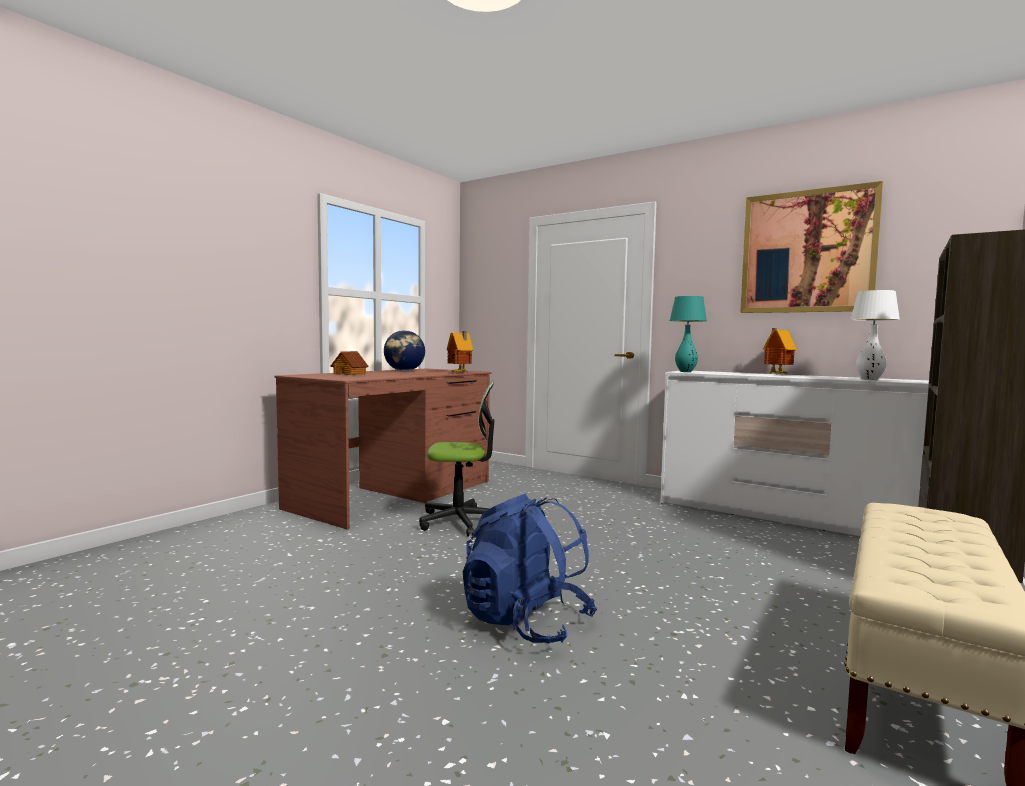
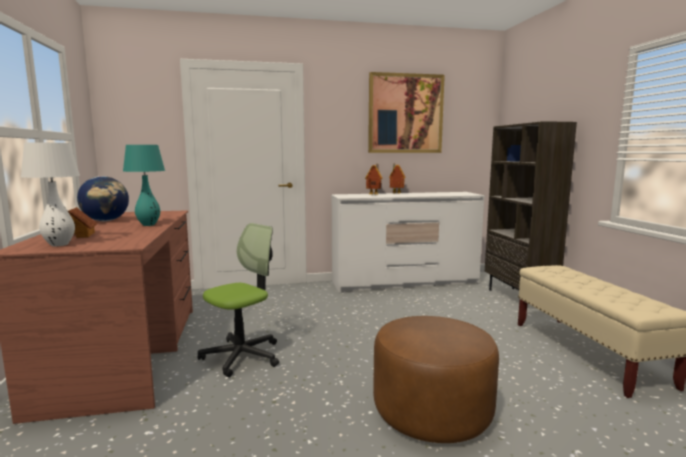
camera: 45 degrees left, 5 degrees up
toy house [446,331,473,372] -> toy house moved to [365,164,382,194]
blue backpack [463,494,597,644] -> brown ottoman [373,316,499,443]
turquoise table lamp [670,296,707,372] -> turquoise table lamp moved to [123,145,165,226]
white table lamp [850,290,900,380] -> white table lamp moved to [21,143,80,247]

